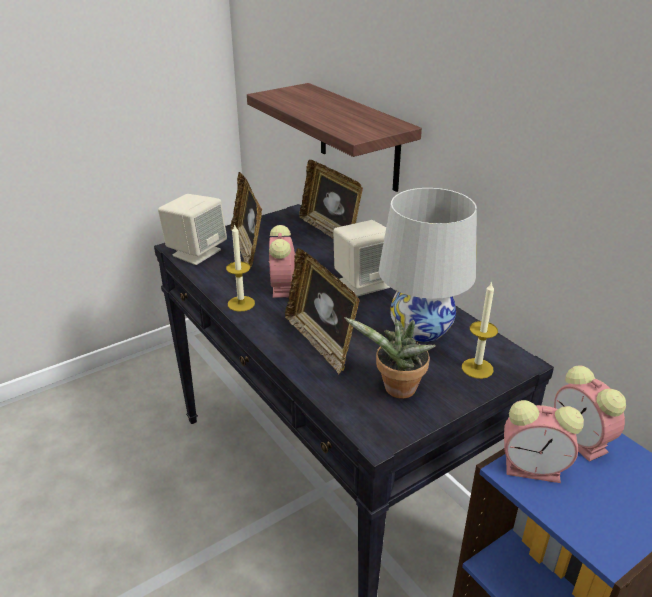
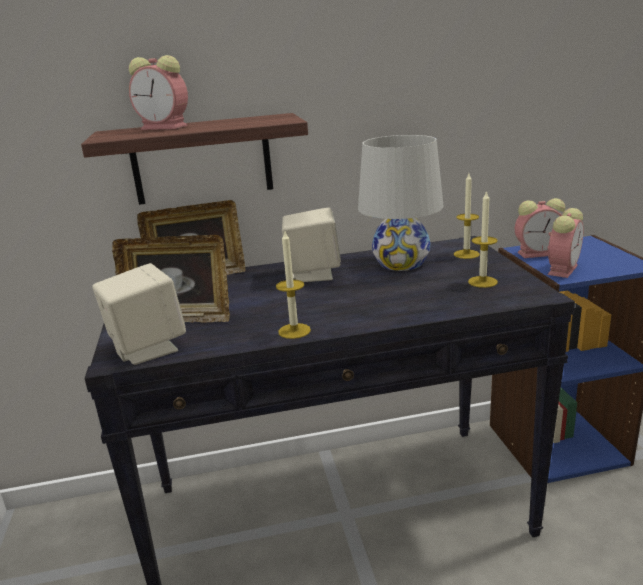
camera: 65 degrees left, 10 degrees down
alarm clock [269,225,295,298] -> alarm clock moved to [129,55,188,130]
picture frame [285,248,360,375] -> none
potted plant [344,317,436,399] -> candle [468,190,498,288]

